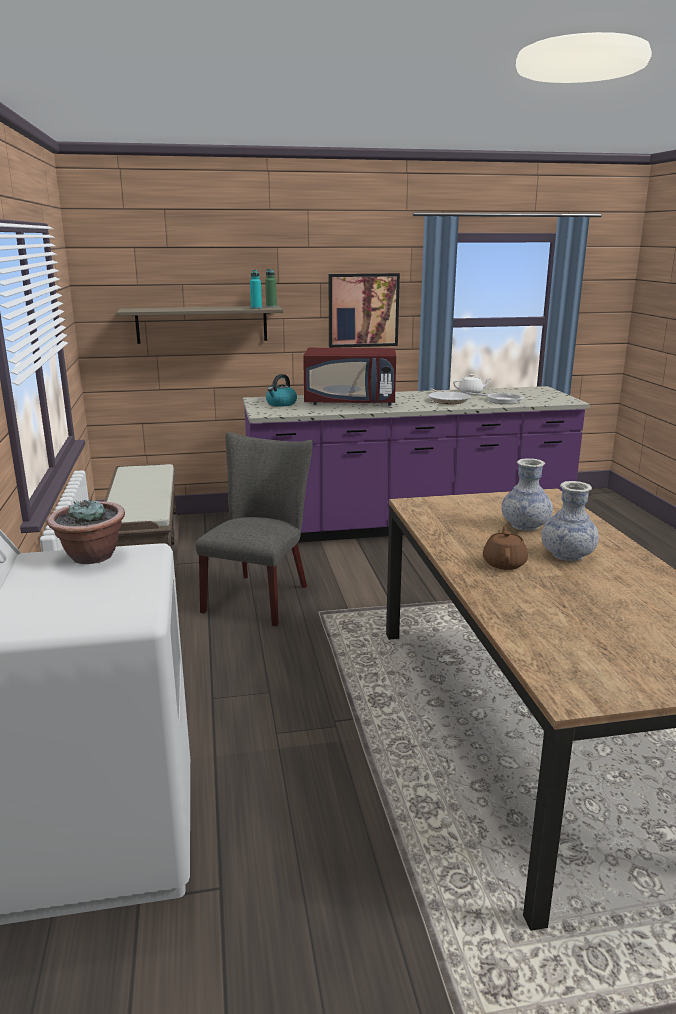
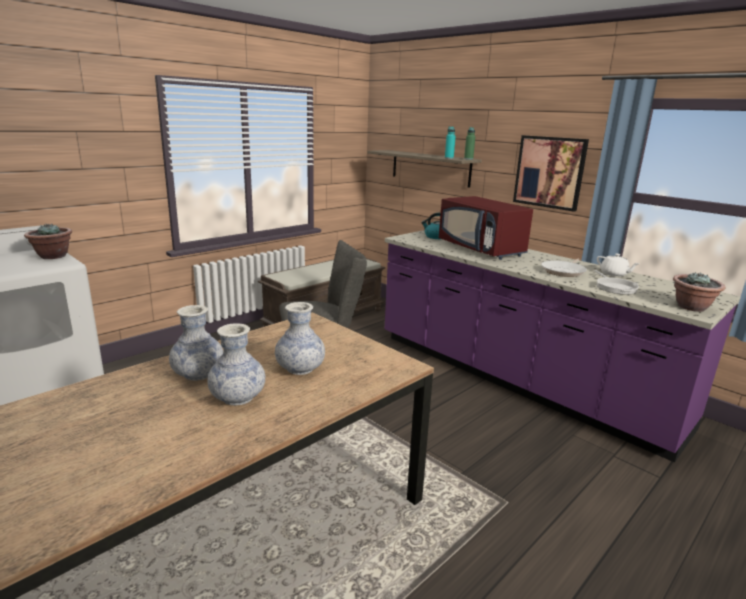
camera: 55 degrees right, 0 degrees up
brown teapot [483,525,528,570] -> vase [169,305,223,381]
none -> potted plant [673,272,726,312]

